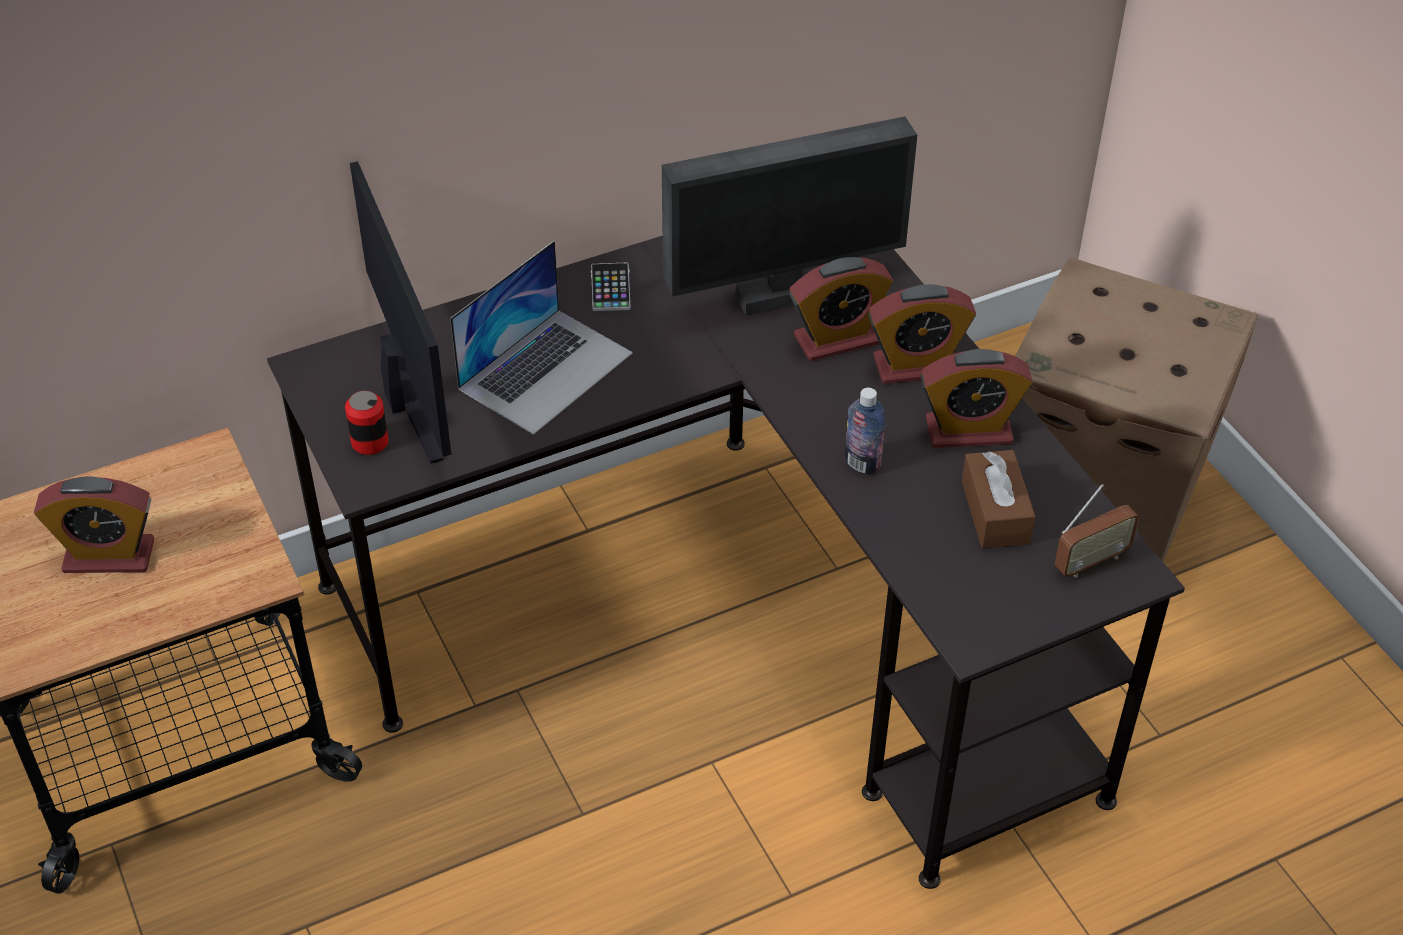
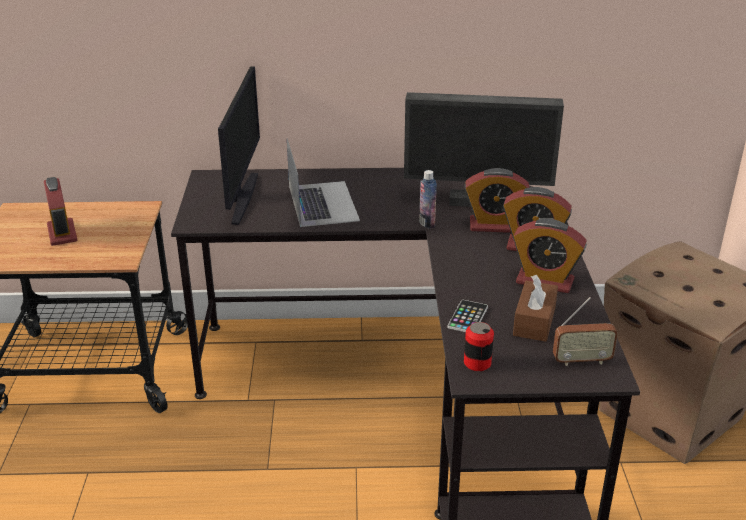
camera: 25 degrees right, 15 degrees down
alarm clock [34,476,154,573] -> alarm clock turned 45 degrees clockwise [44,177,77,246]
can [345,391,389,455] -> can moved to [464,322,494,371]
laptop [450,241,633,435] -> laptop turned 75 degrees counterclockwise [287,138,360,227]
phone [591,263,631,311] -> phone moved to [447,300,488,332]
bottle [845,388,885,474] -> bottle moved to [419,170,437,229]

